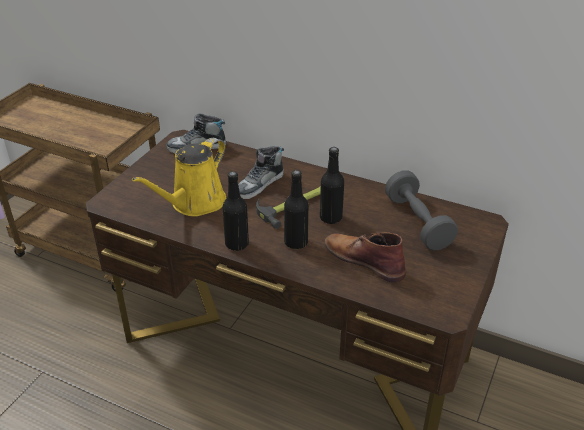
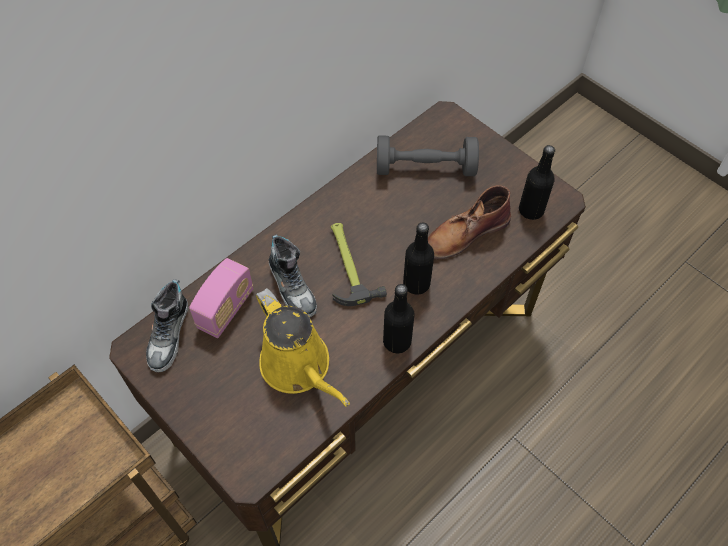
camera: 70 degrees left, 20 degrees up
black bottle [320,147,344,224] -> black bottle moved to [519,145,555,220]
none -> radio [189,258,254,338]

